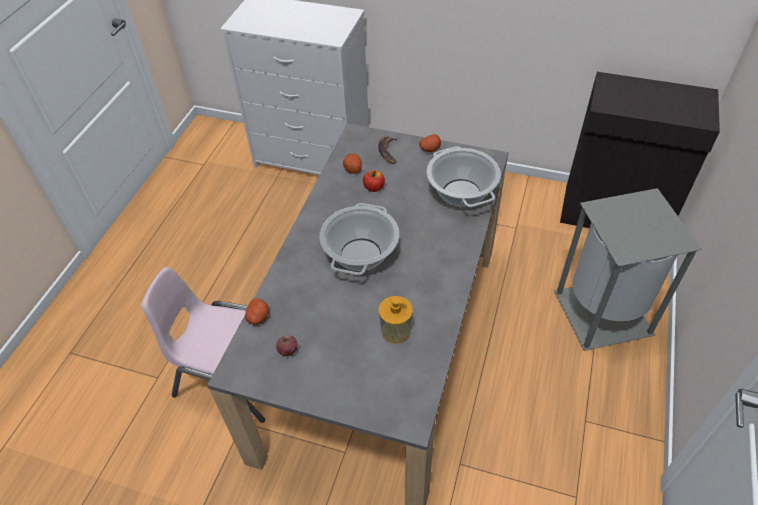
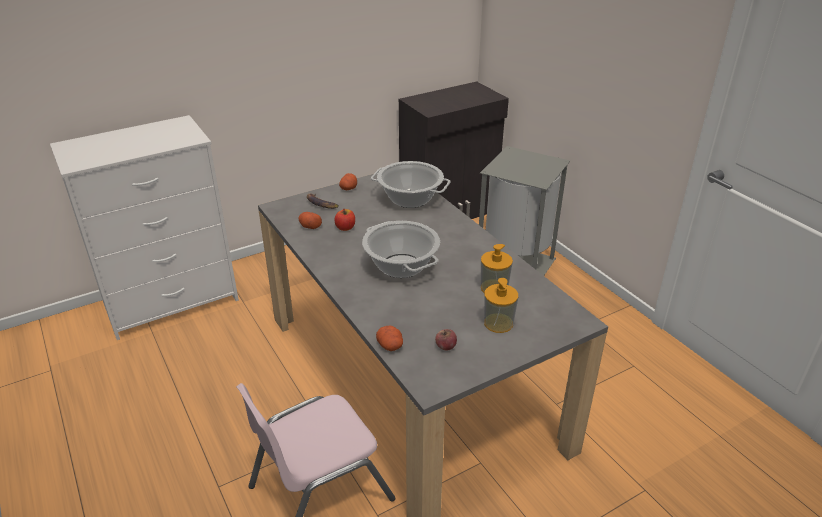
camera: 50 degrees left, 15 degrees down
none -> soap dispenser [484,278,518,333]

